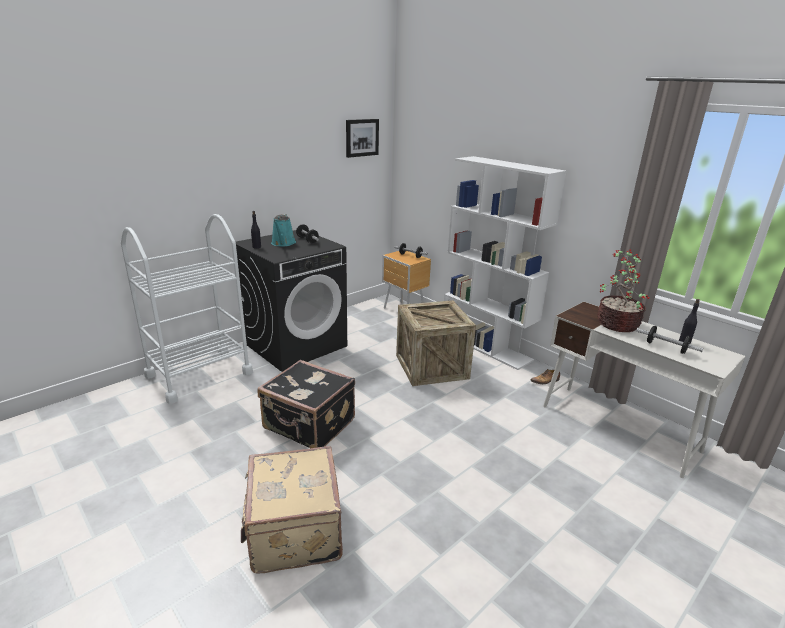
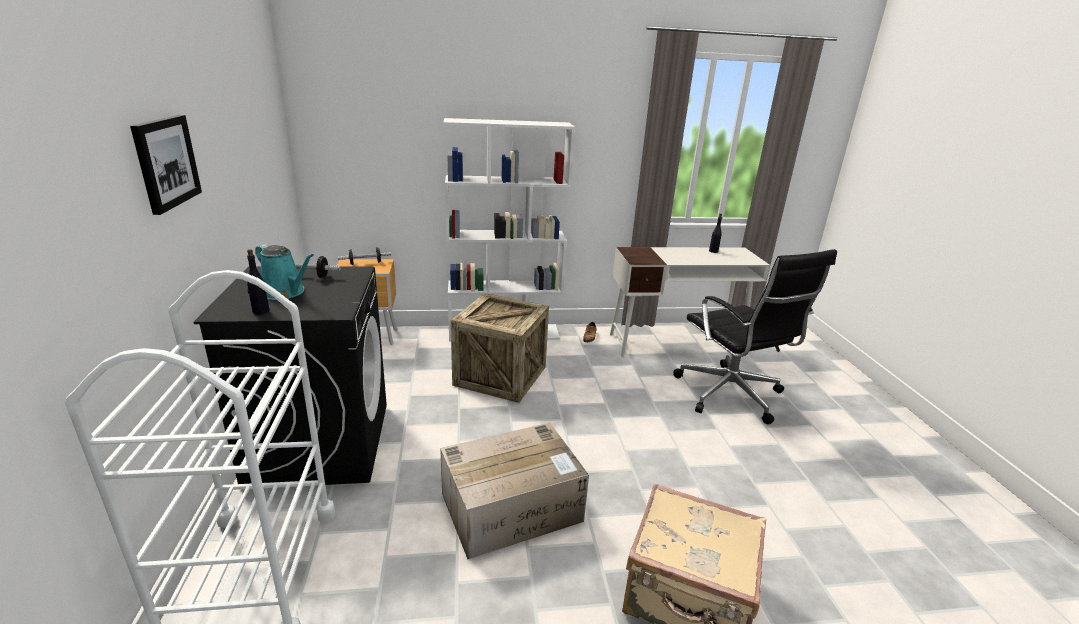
camera: 55 degrees left, 0 degrees up
black suitcase [257,360,355,449] -> cardboard box [440,422,589,559]
picture [346,119,379,158] -> picture moved to [130,115,202,215]
potted plant [597,249,649,332] -> none
dumbbell [636,326,703,354] -> none
none -> black office chair [673,249,837,424]

